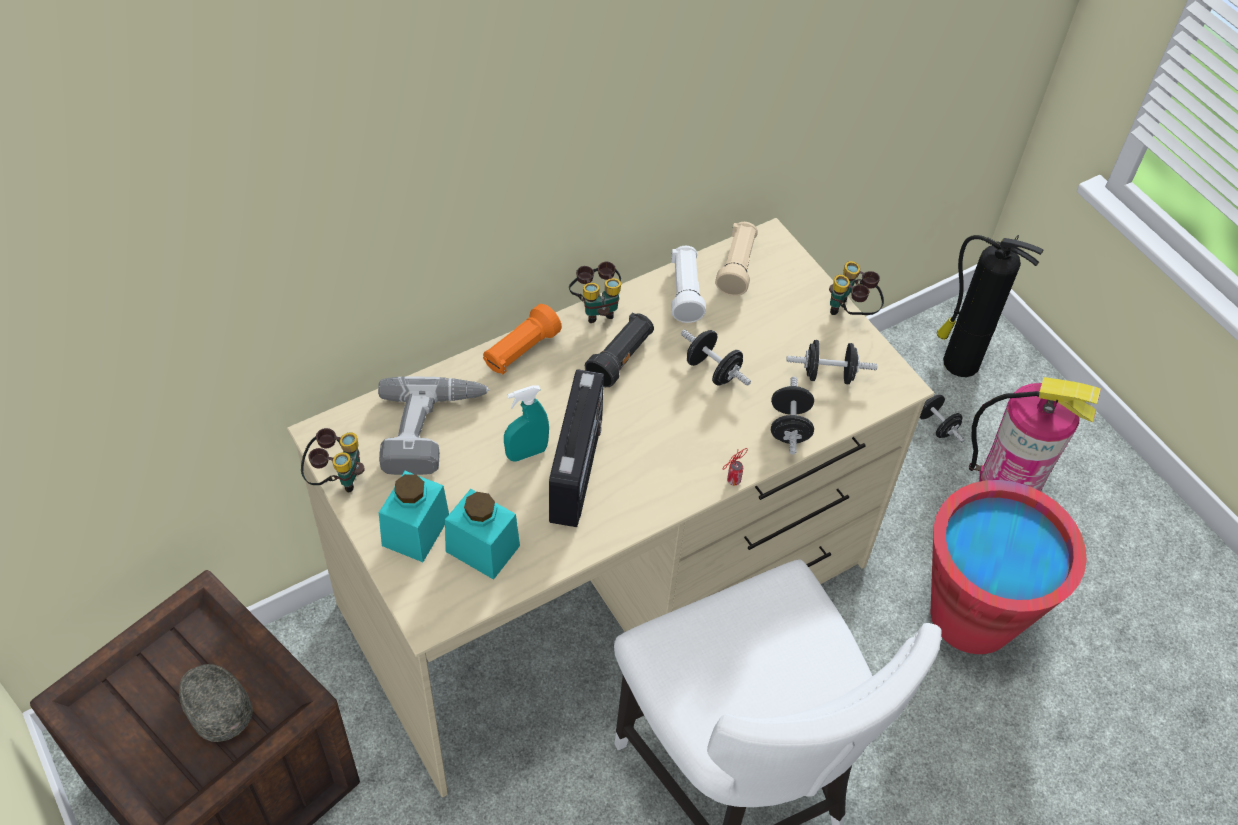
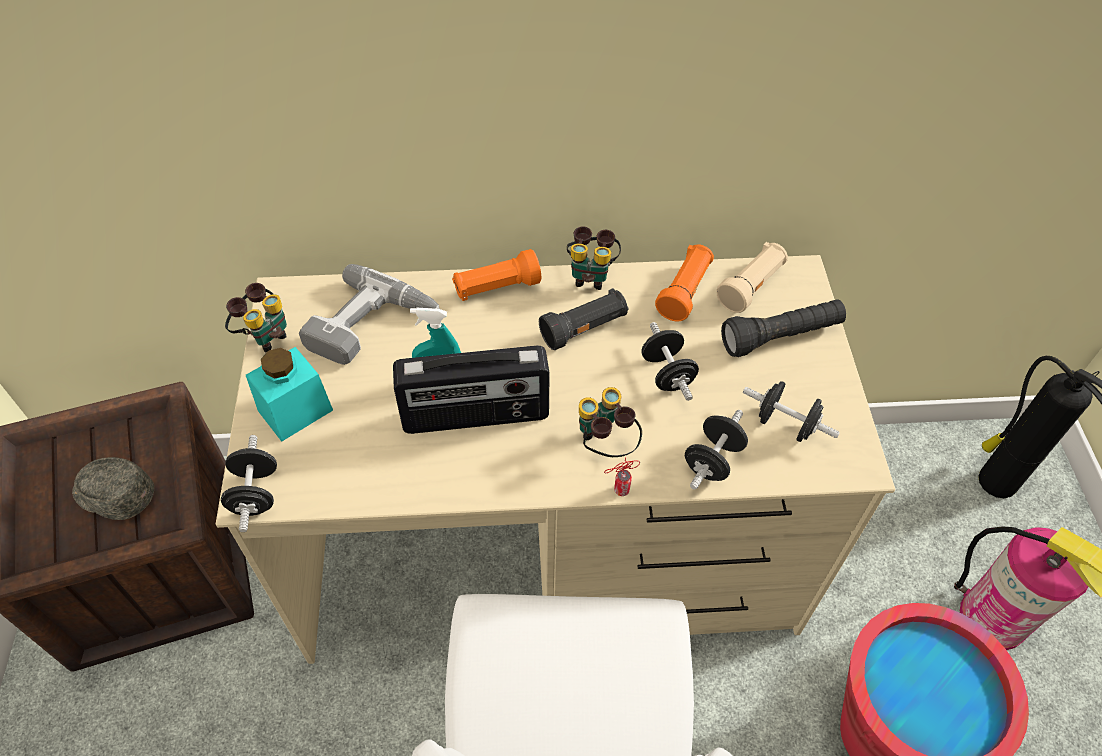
camera: 30 degrees right, 0 degrees up
grey cap [179,664,253,742] -> grey cap turned 60 degrees counterclockwise [72,457,154,520]
turquoise jar [445,489,520,580] -> none
radio [549,369,604,527] -> radio turned 45 degrees clockwise [393,346,550,434]
white flashlight [671,246,706,323] -> orange flashlight [655,244,714,321]
binoculars [829,261,884,315] -> binoculars moved to [579,387,642,457]
black dumbbell [920,395,965,443] -> black dumbbell moved to [221,435,277,532]
none -> black flashlight [721,299,846,357]

